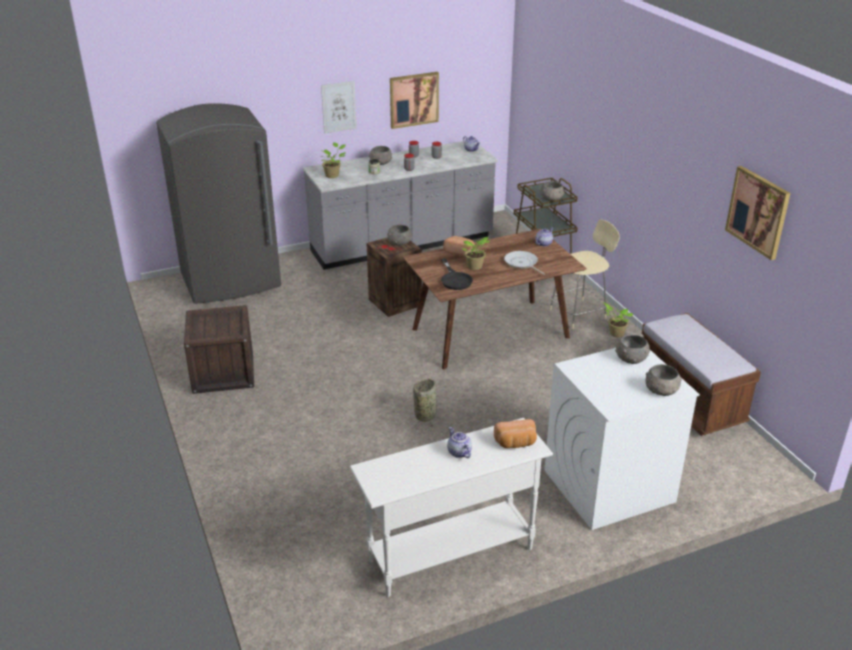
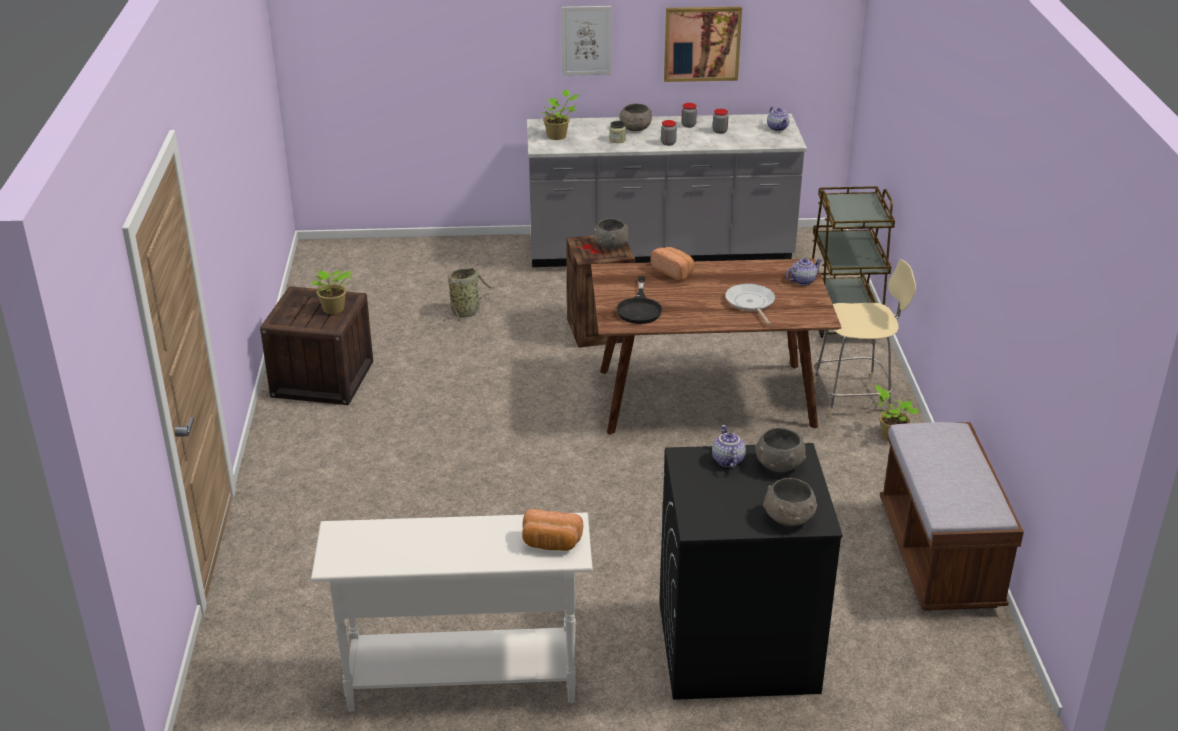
camera: 20 degrees right, 0 degrees up
grey fridge [156,103,281,304] -> none
basket [413,378,437,429] -> basket moved to [443,268,494,323]
teapot [447,427,472,458] -> teapot moved to [712,425,746,468]
potted plant [462,237,490,270] -> potted plant moved to [312,270,352,314]
grey bowl [540,181,565,201] -> none
white washing machine [544,348,700,530] -> black washing machine [659,443,843,700]
picture [725,166,791,260] -> none

